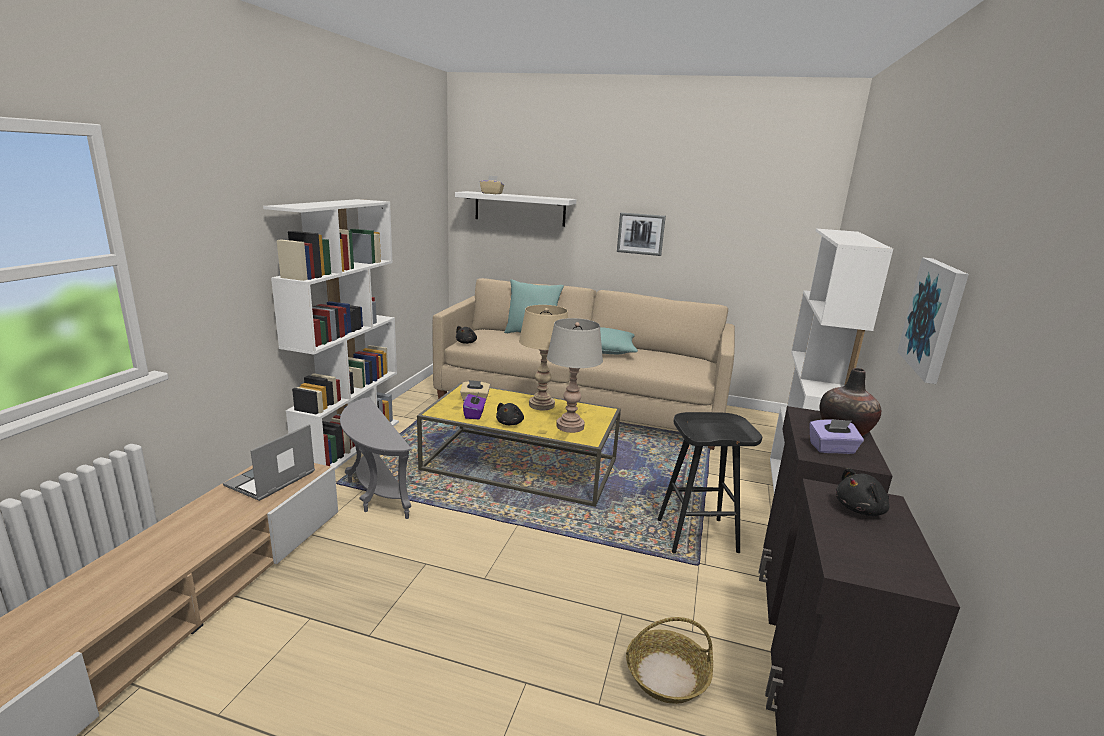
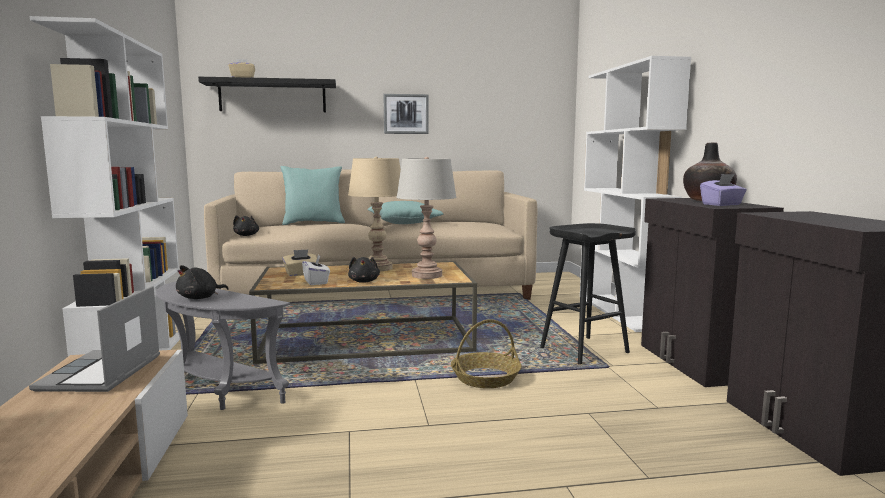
camera: 25 degrees left, 10 degrees down
yellow coffee table [417,382,621,507] -> brown coffee table [249,261,477,364]
white shelf [455,191,576,227] -> black shelf [198,77,336,112]
purple tissue box [463,391,486,419] -> white tissue box [302,255,330,285]
basket [626,617,713,704] -> basket moved to [451,319,522,388]
black plush toy [836,468,890,516] -> black plush toy moved to [176,265,229,299]
picture [897,257,969,384] -> none

